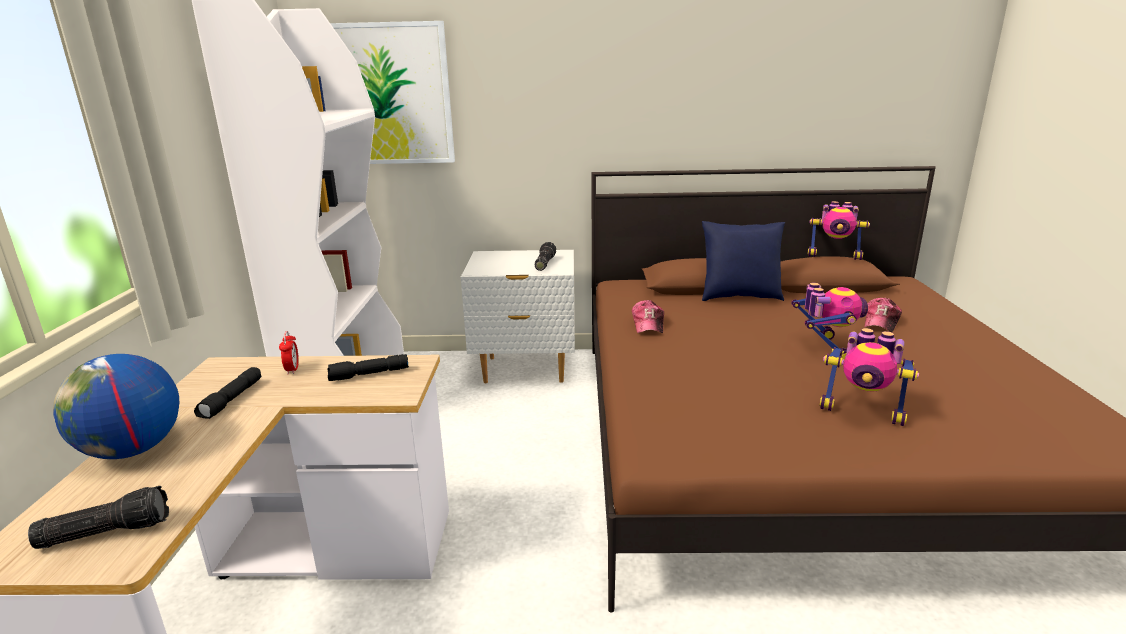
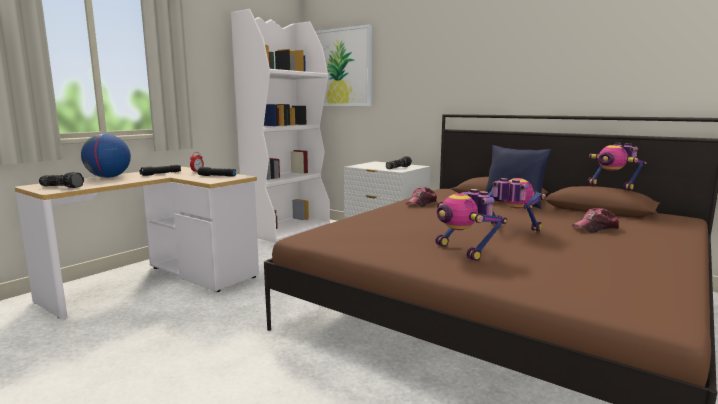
camera: 35 degrees right, 10 degrees down
toy robot [791,283,868,360] -> toy robot turned 90 degrees counterclockwise [488,178,546,232]

